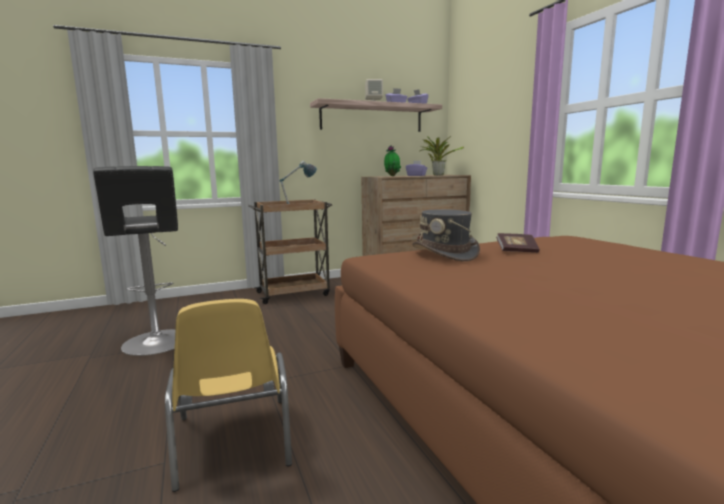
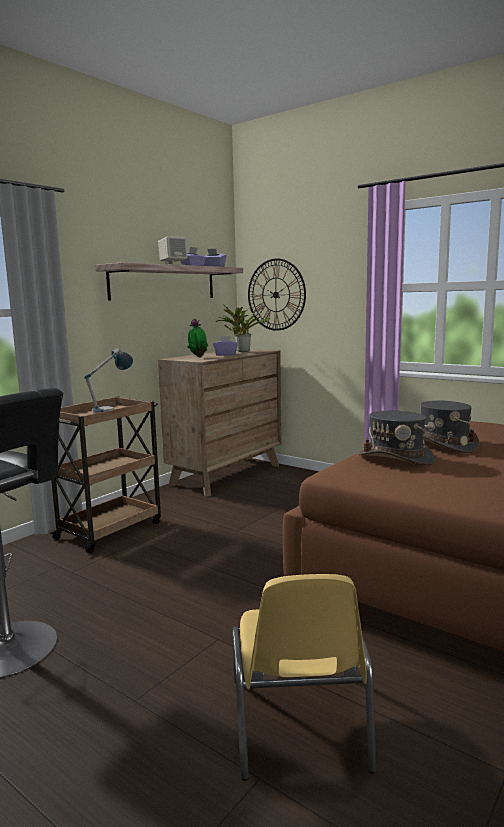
camera: 30 degrees left, 0 degrees up
yellow chair [165,299,292,492] -> yellow chair turned 45 degrees clockwise [232,574,376,781]
book [496,233,540,253] -> grey hat [420,400,479,453]
none -> wall clock [248,259,306,331]

